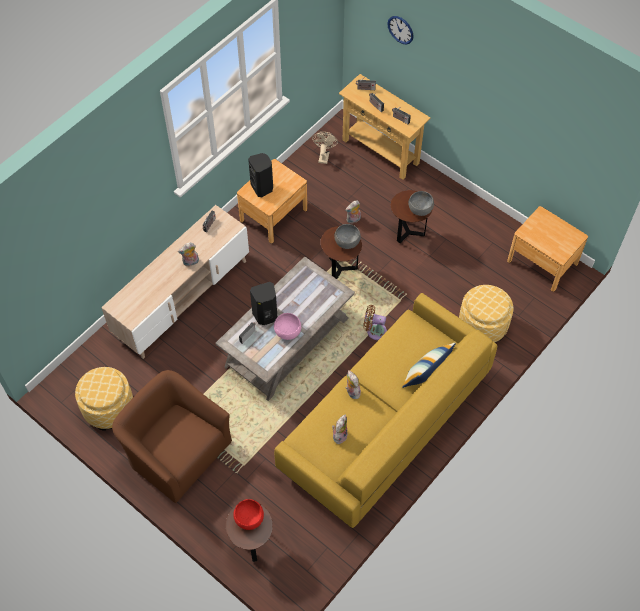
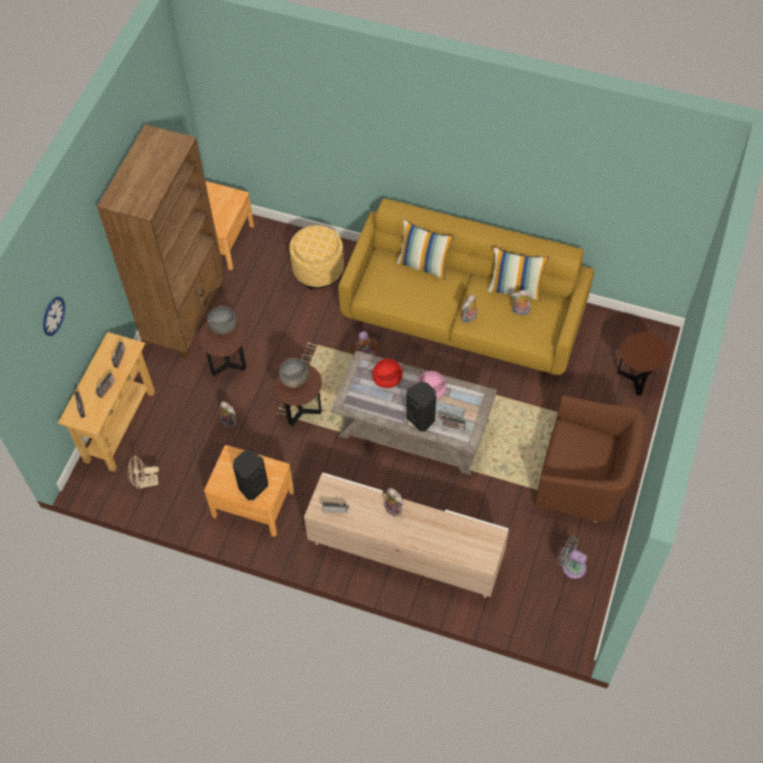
camera: 110 degrees left, 0 degrees up
ottoman [75,367,133,431] -> grey fan [558,536,588,579]
brown armchair [112,370,232,503] -> brown armchair turned 90 degrees counterclockwise [535,395,646,522]
red bowl [233,499,264,530] -> red bowl moved to [372,359,403,388]
none -> brown bookcase [97,125,225,358]
none -> pillow [488,247,549,301]

